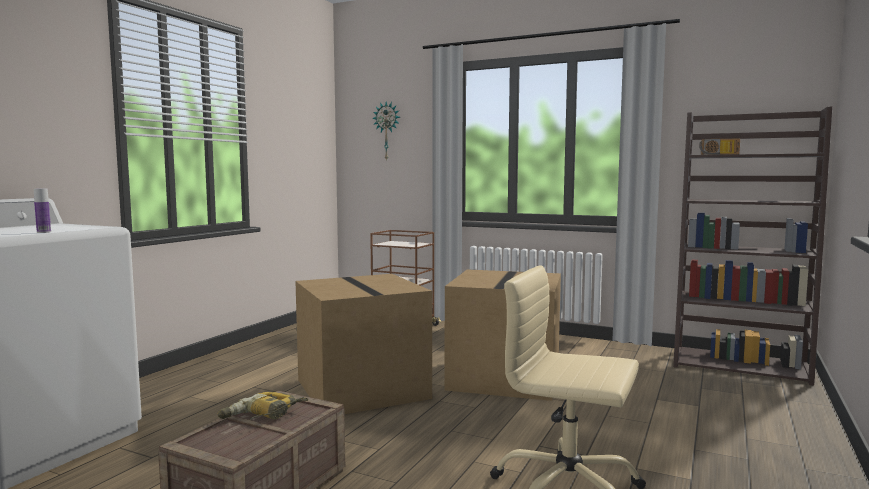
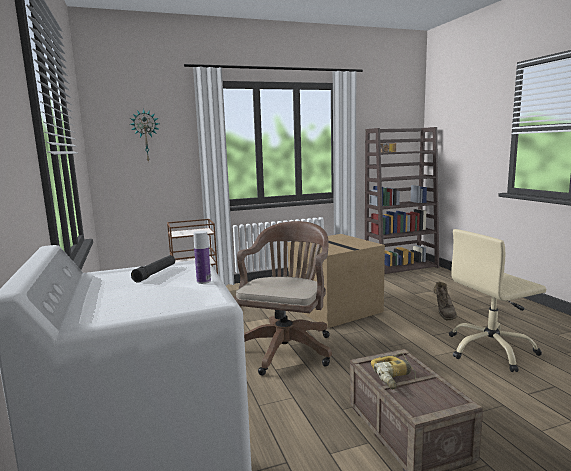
camera: 45 degrees left, 5 degrees up
cardboard box [295,274,432,414] -> brown office chair [234,221,332,376]
none -> black flashlight [131,255,175,283]
none -> brown boot [434,281,457,320]

